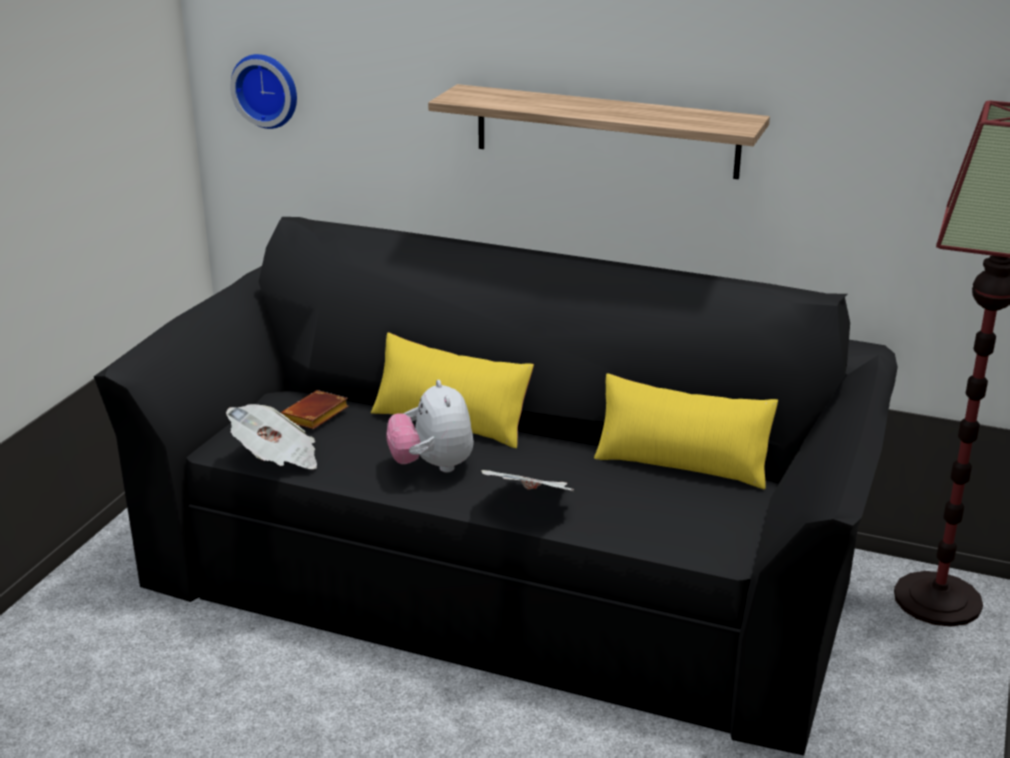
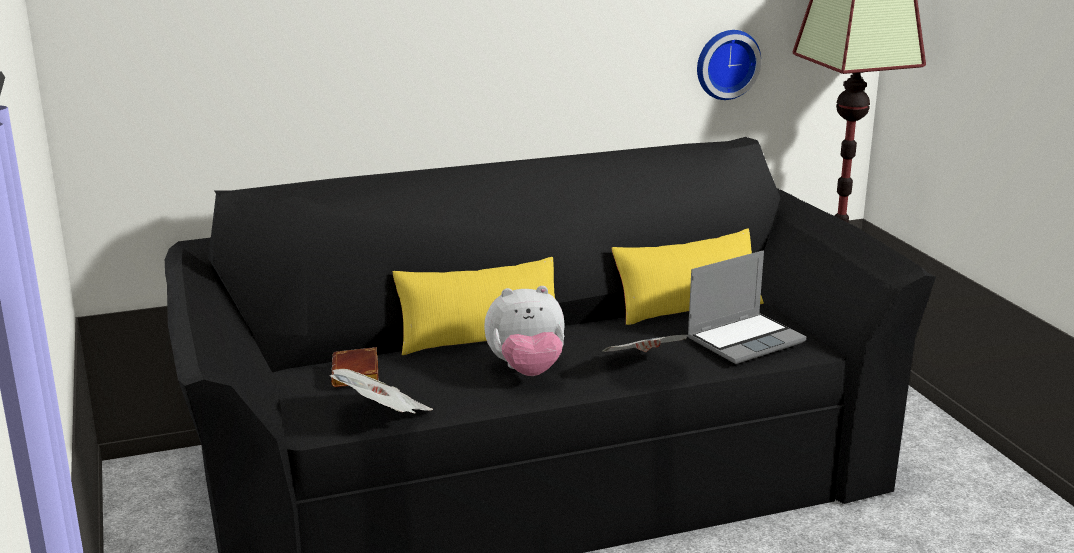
camera: 40 degrees left, 5 degrees down
wall clock [230,54,297,129] -> wall clock moved to [697,30,761,100]
plush toy [386,380,474,473] -> plush toy turned 45 degrees counterclockwise [484,286,565,376]
shelf [428,84,770,179] -> none
none -> laptop [687,250,806,364]

